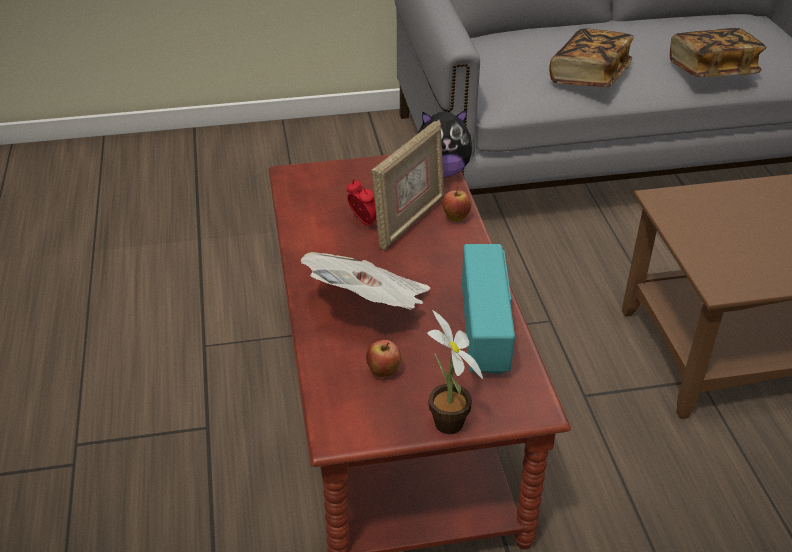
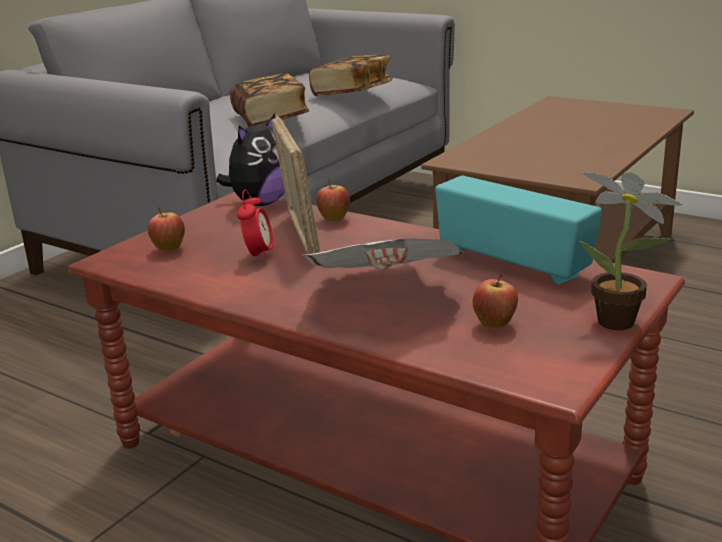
camera: 45 degrees left, 15 degrees down
alarm clock [347,179,377,226] -> alarm clock turned 90 degrees clockwise [237,190,273,261]
none -> apple [148,207,185,251]

